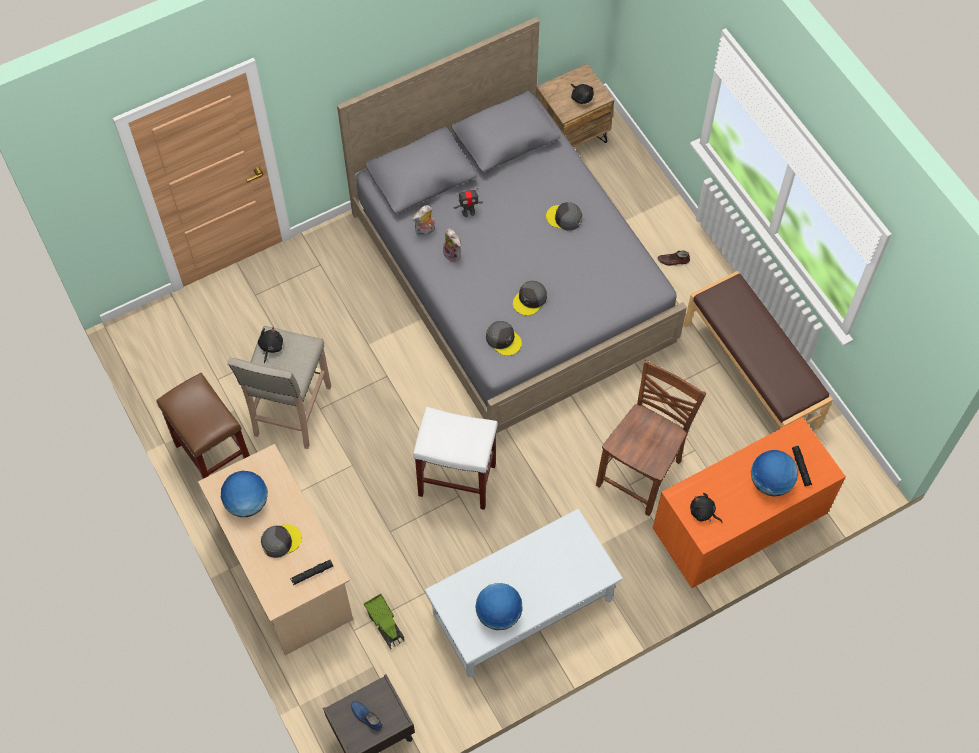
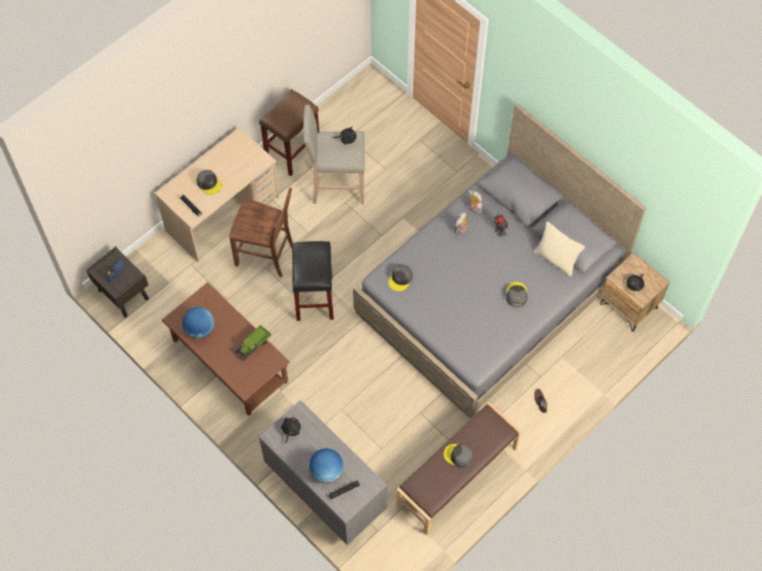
camera: 75 degrees right, 0 degrees up
globe [221,471,268,517] -> none
toy truck [364,594,404,648] -> toy truck moved to [235,325,271,361]
white stool [413,407,498,510] -> black stool [292,241,334,321]
grey coffee table [425,509,623,678] -> brown coffee table [162,282,290,416]
grey cap [513,281,547,316] -> grey cap moved to [444,444,473,468]
brown chair [596,360,707,516] -> brown chair moved to [229,187,293,277]
orange dresser [653,417,846,588] -> grey dresser [259,400,387,545]
none -> beige pillow [534,222,585,276]

